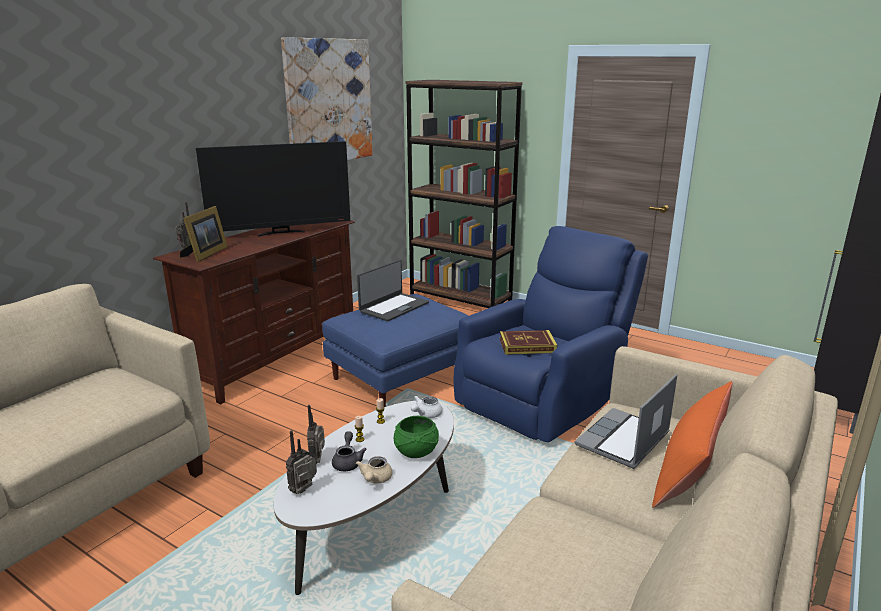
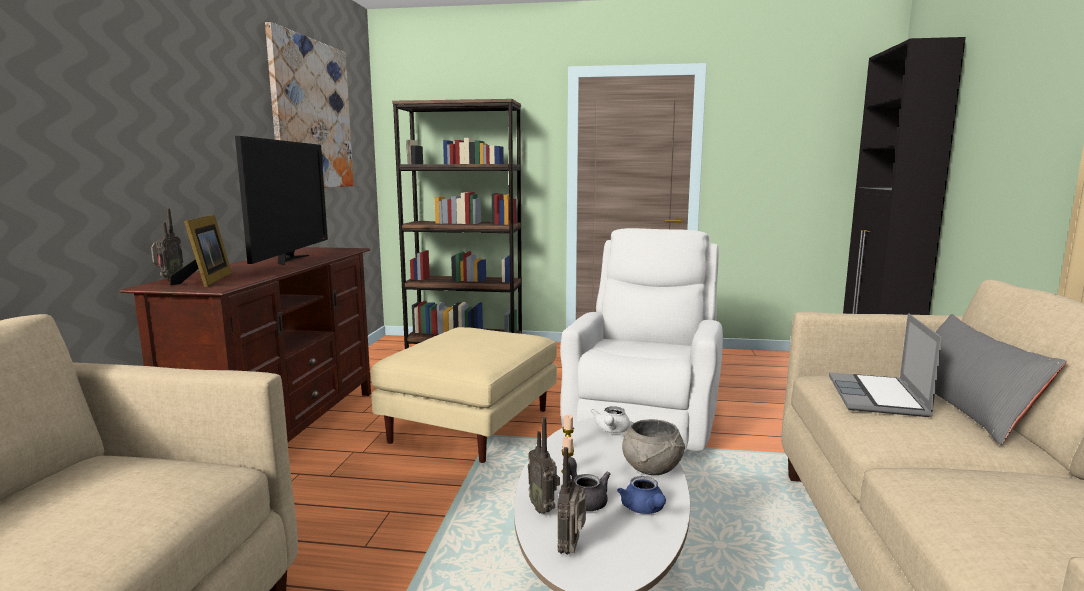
camera: 25 degrees left, 10 degrees down
television [196,141,350,237] -> television turned 45 degrees counterclockwise [235,136,328,265]
blue ottoman [322,294,469,407] -> beige ottoman [371,327,557,463]
beige teapot [356,456,393,484] -> blue teapot [617,476,666,514]
laptop [357,260,429,321] -> none
green bowl [394,416,439,458] -> grey bowl [622,419,685,475]
blue armchair [454,226,648,442] -> white armchair [560,228,723,452]
book [500,330,557,355] -> none
orange pillow [652,381,733,508] -> grey pillow [935,314,1067,445]

